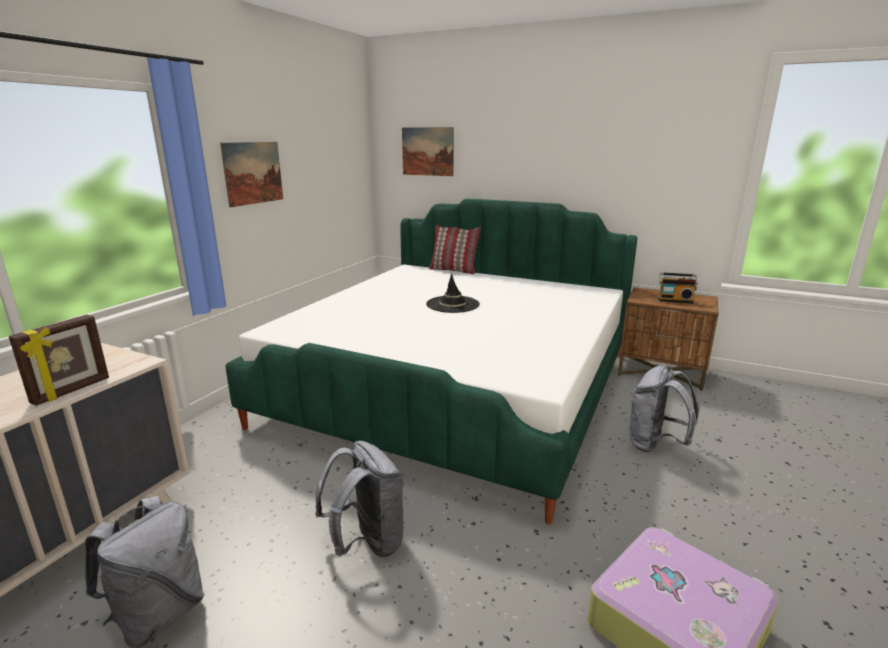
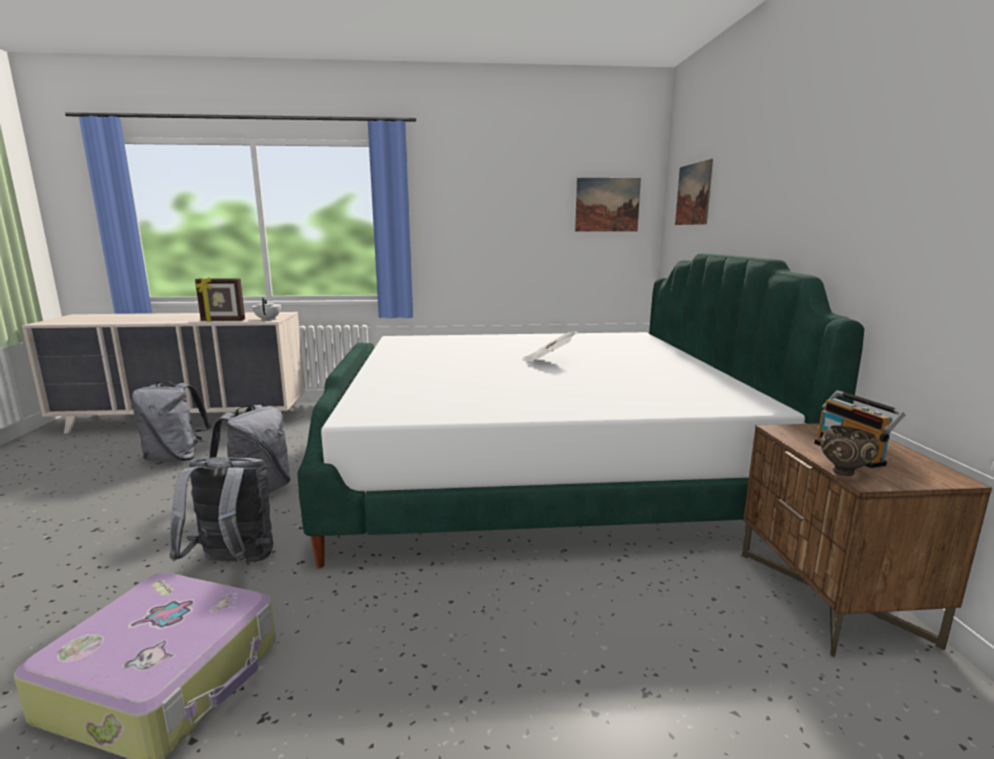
camera: 60 degrees right, 5 degrees down
picture [220,142,283,207] -> picture moved to [575,178,641,232]
black hat [426,273,480,313] -> newspaper [522,331,577,363]
pillow [429,225,481,274] -> none
grey backpack [629,366,699,452] -> grey backpack moved to [170,457,274,563]
none -> white teapot [252,298,281,321]
none -> brown bowl [820,425,879,476]

